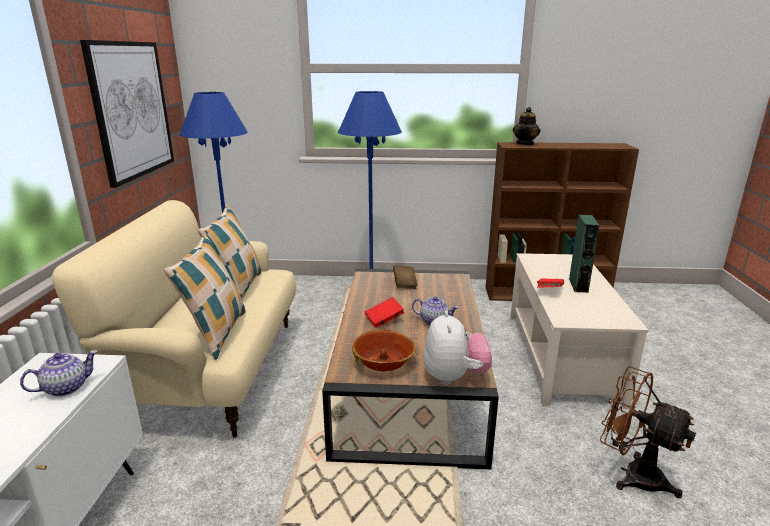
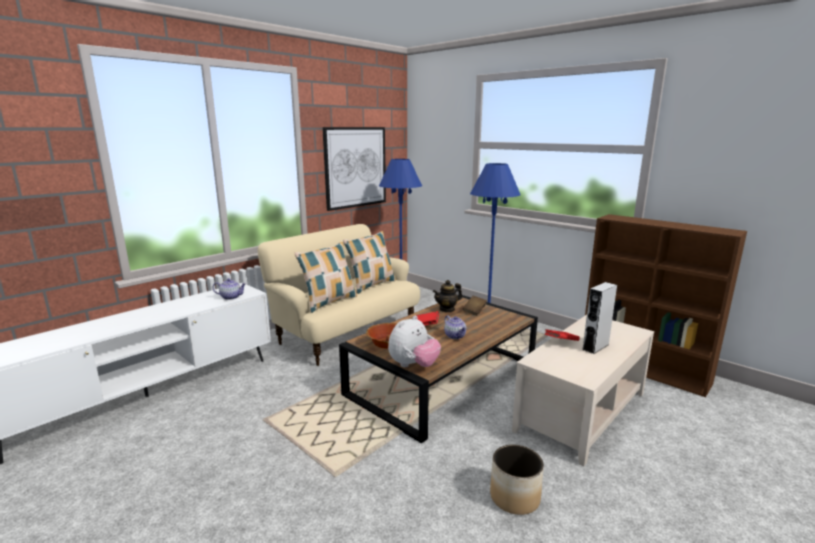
camera: 40 degrees right, 5 degrees down
teapot [513,107,541,145] -> teapot moved to [433,280,462,312]
green speaker [569,215,600,293] -> grey speaker [582,282,617,354]
brown fan [600,366,696,498] -> planter [490,445,544,515]

